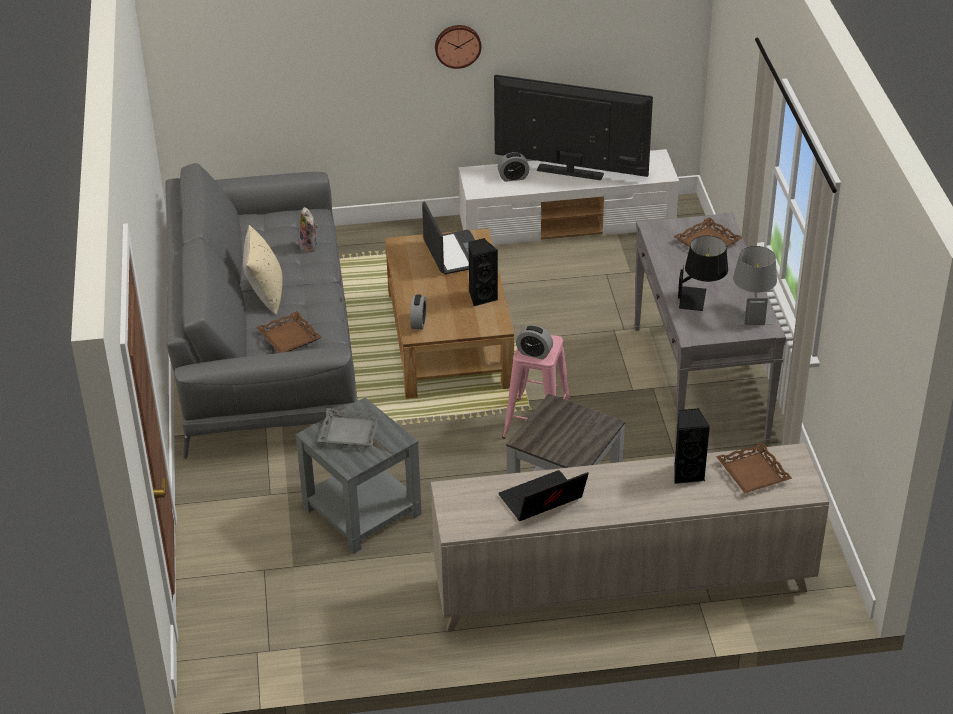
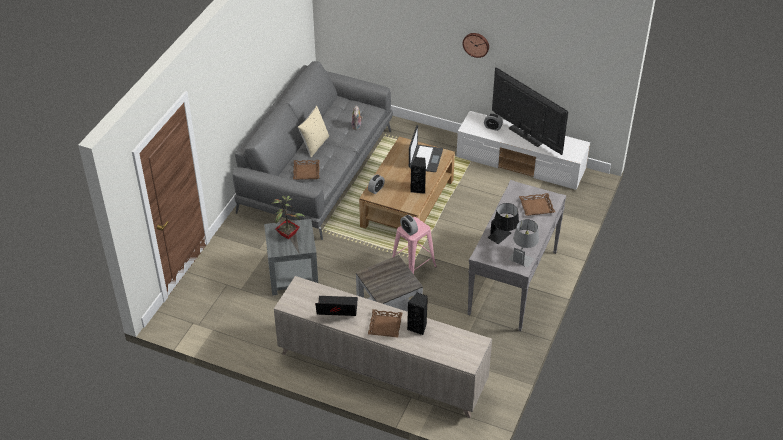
camera: 30 degrees right, 5 degrees up
grey tray [317,408,381,447] -> potted plant [271,196,306,239]
brown tray [716,442,792,493] -> brown tray moved to [368,309,403,337]

